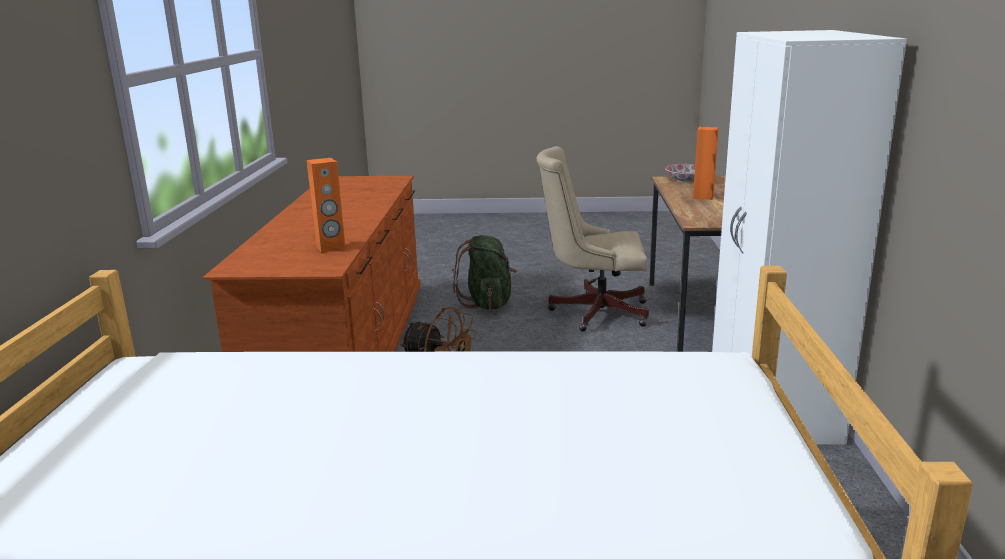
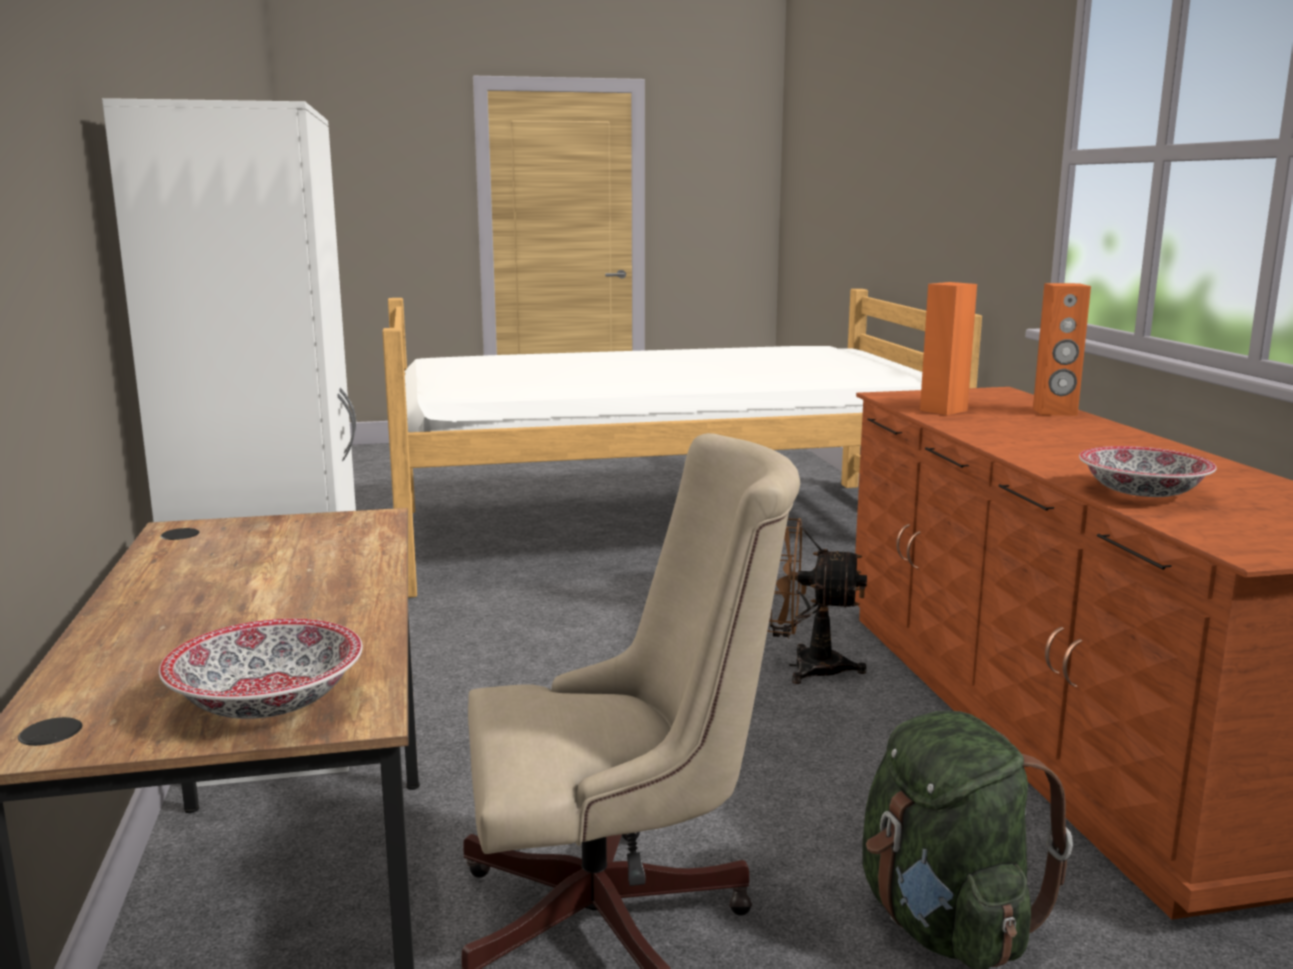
camera: 165 degrees right, 5 degrees down
orange speaker [693,127,719,200] -> orange speaker moved to [1033,283,1091,416]
none -> bowl [1079,446,1216,497]

